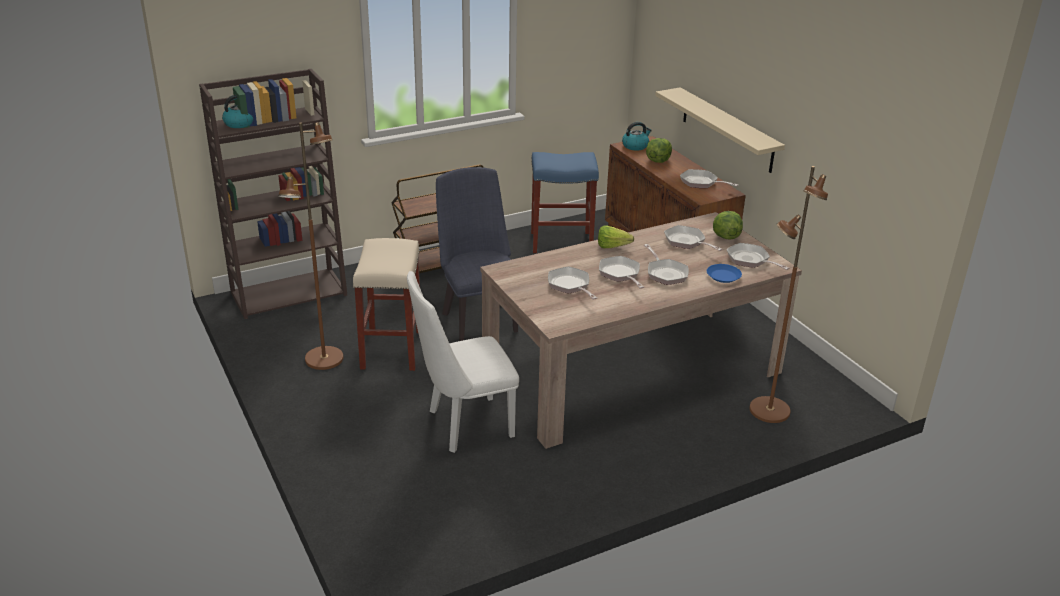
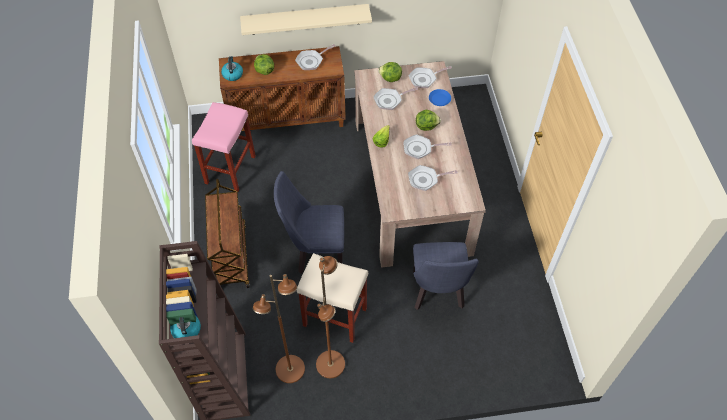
camera: 70 degrees left, 25 degrees up
white chair [407,271,519,453] -> blue chair [413,242,479,310]
blue stool [531,152,599,253] -> pink stool [192,102,256,192]
frying pan [644,244,689,285] -> lettuce [416,110,441,131]
brown floor lamp [749,166,828,423] -> brown floor lamp moved to [252,274,305,383]

